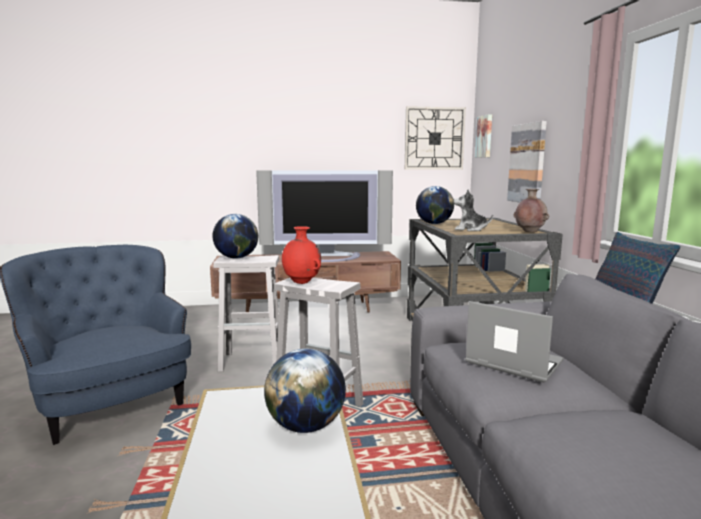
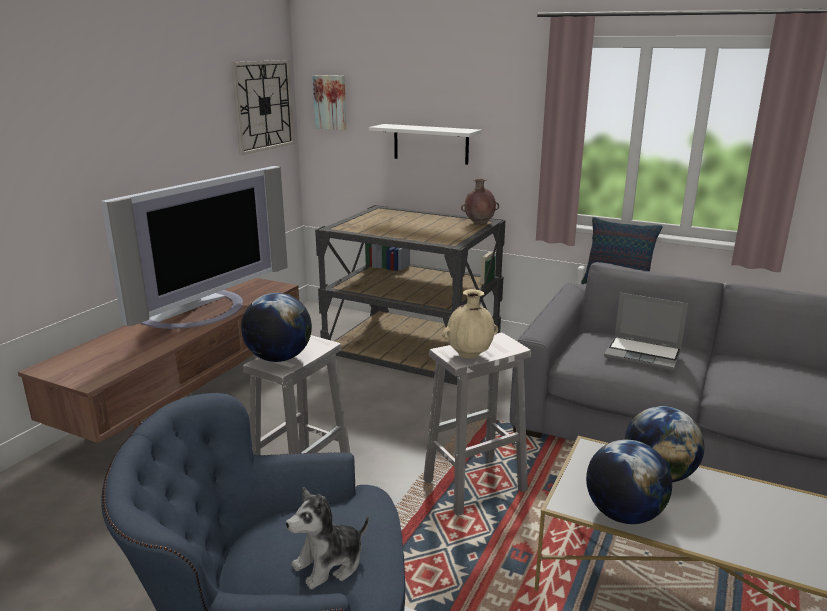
camera: 55 degrees left, 10 degrees up
red vase [282,226,321,284] -> beige vase [442,289,498,358]
globe [416,186,454,224] -> globe moved to [586,440,672,524]
plush toy [454,189,493,231] -> plush toy moved to [286,487,369,589]
laptop [465,301,564,383] -> laptop turned 135 degrees counterclockwise [604,293,688,371]
picture [507,121,547,202] -> white shelf [369,124,482,165]

